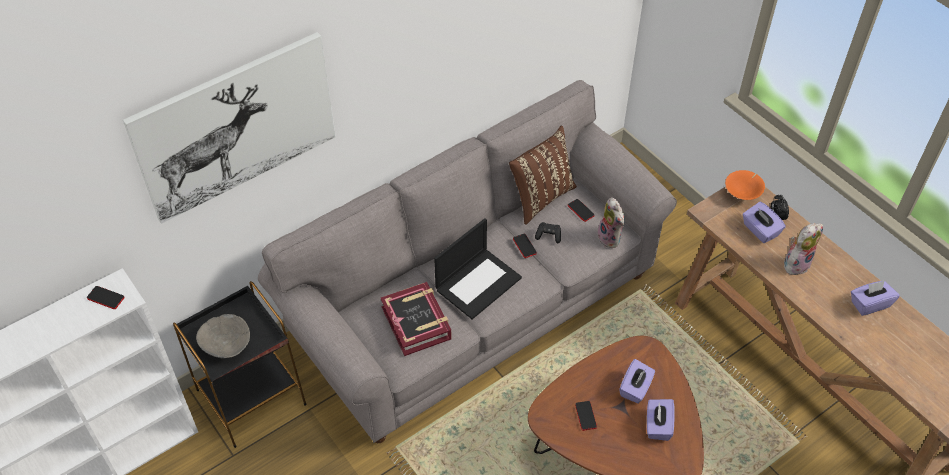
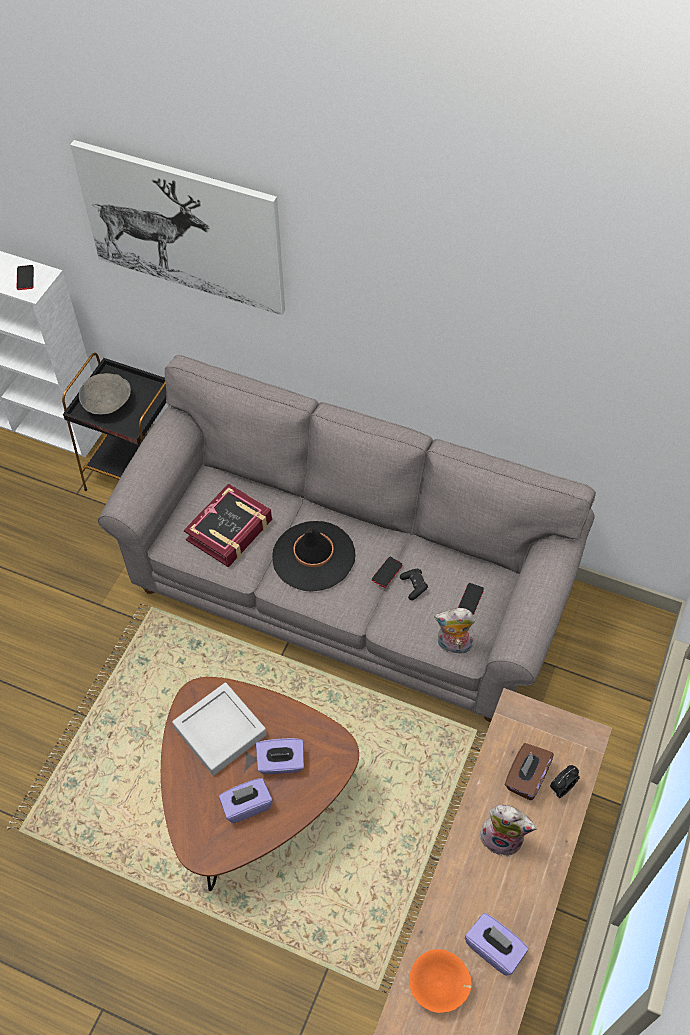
camera: 60 degrees right, 5 degrees up
laptop [434,218,522,319] -> black hat [272,521,356,592]
brown pillow [509,126,577,225] -> none
phone [575,401,597,431] -> grey tray [172,682,267,776]
plush toy [597,197,625,248] -> plush toy turned 60 degrees clockwise [434,608,475,657]
orange bowl [725,170,765,200] -> orange bowl moved to [409,949,472,1013]
purple tissue box [742,202,786,243] -> brown tissue box [505,743,554,800]

